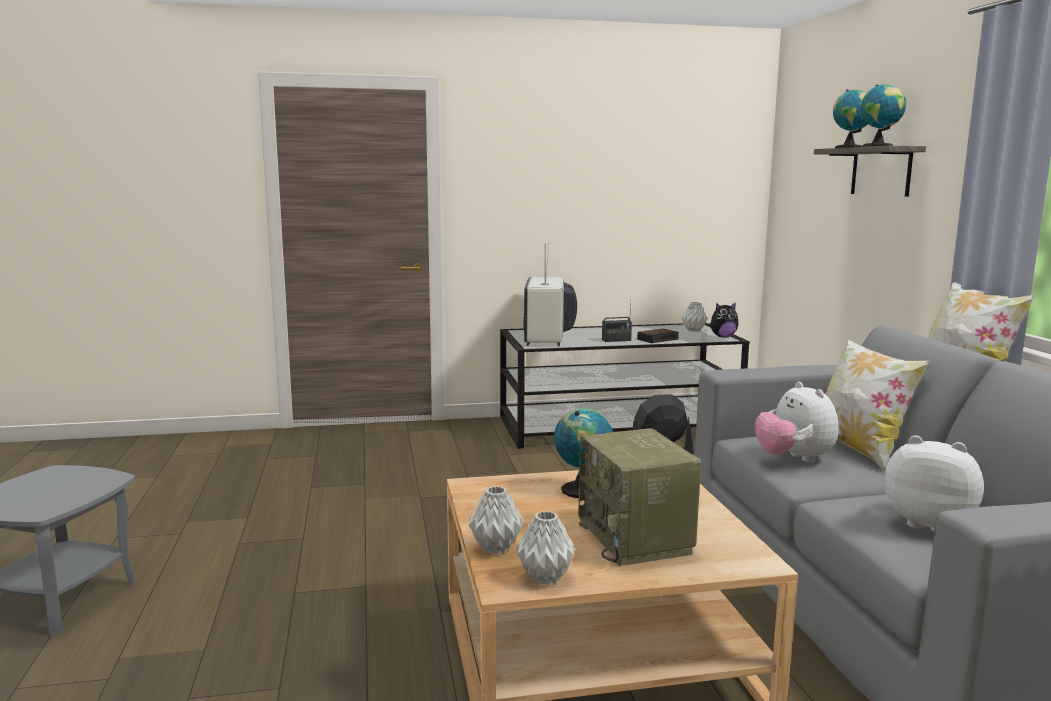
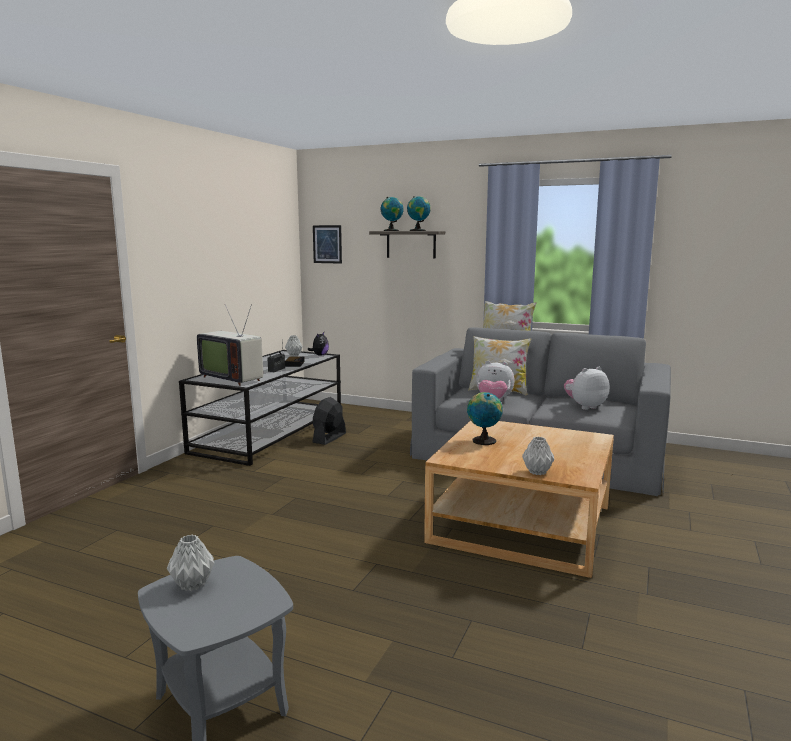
camera: 55 degrees left, 0 degrees up
grey vase [516,511,575,585] -> grey vase moved to [167,535,214,591]
radio [578,428,701,566] -> none
none -> picture [313,225,342,264]

